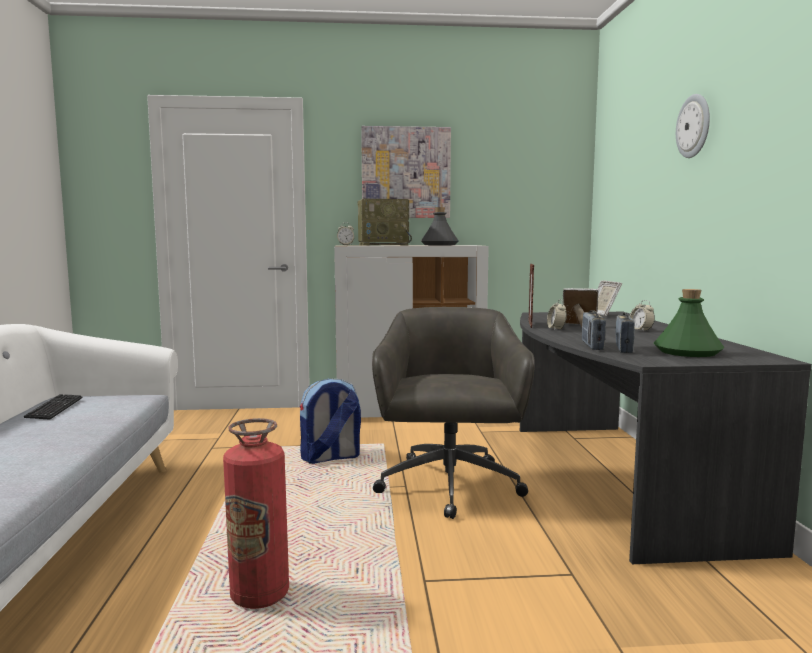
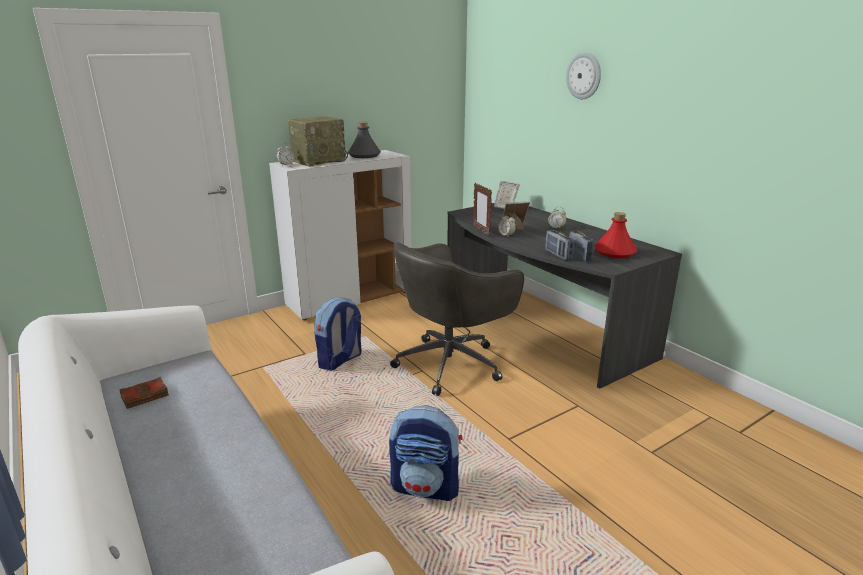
camera: 30 degrees left, 15 degrees up
keyboard [23,394,83,419] -> brown book [119,377,169,409]
fire extinguisher [223,418,289,609] -> backpack [389,405,463,501]
picture [361,126,451,218] -> none
grey office chair [372,307,535,519] -> grey office chair turned 105 degrees counterclockwise [390,243,524,396]
green bottle [654,289,724,357] -> red bottle [594,212,637,258]

